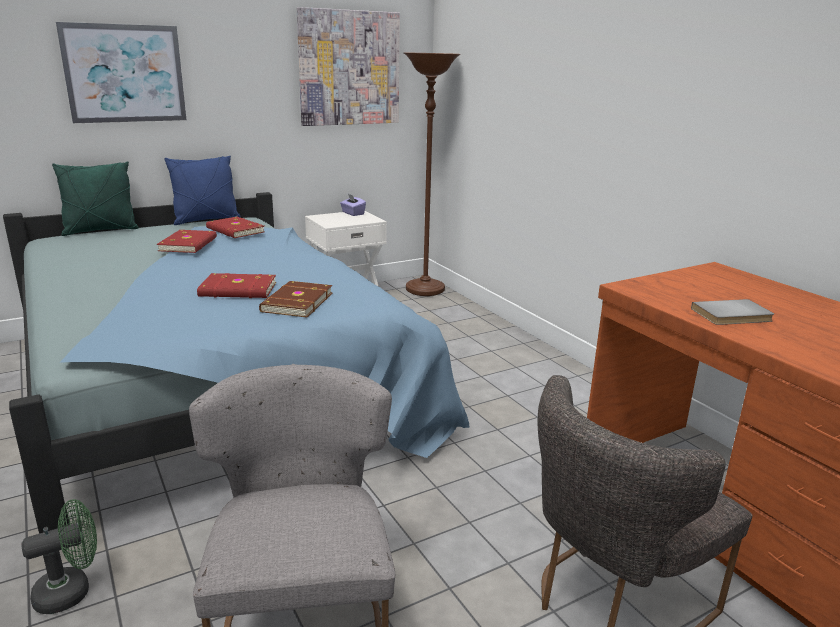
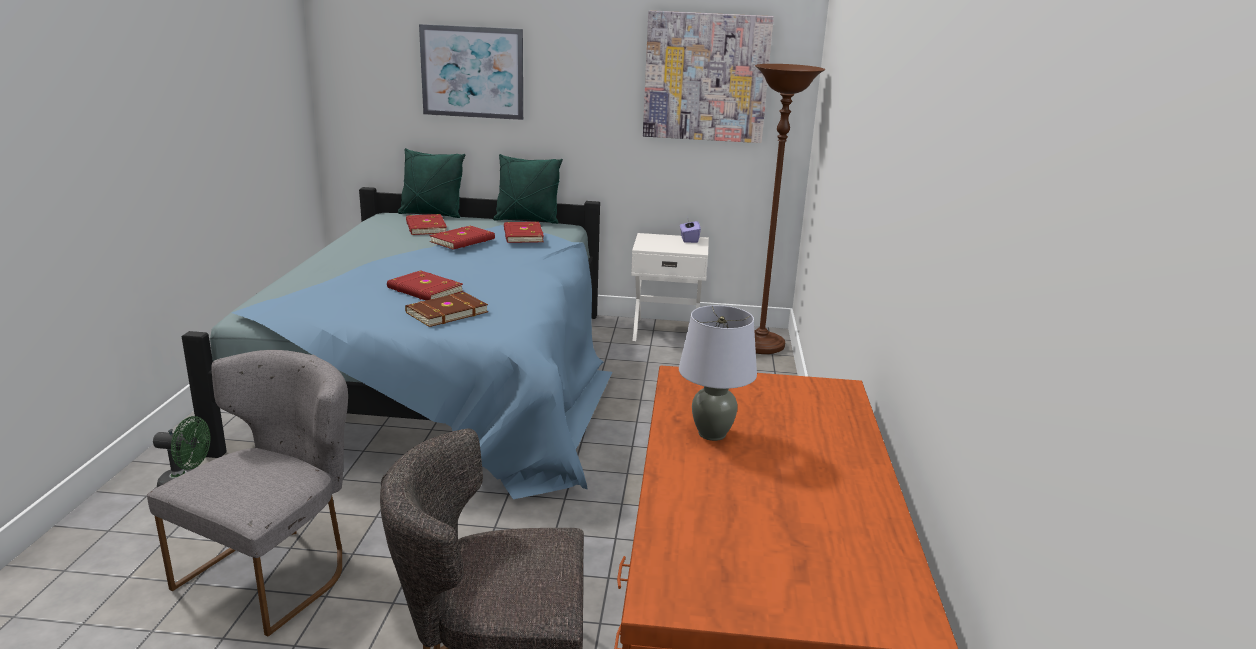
camera: 35 degrees right, 0 degrees up
blue pillow [164,155,241,225] -> green pillow [493,154,563,224]
grey book [691,299,774,325] -> grey table lamp [679,305,757,441]
none -> red book [406,214,447,235]

